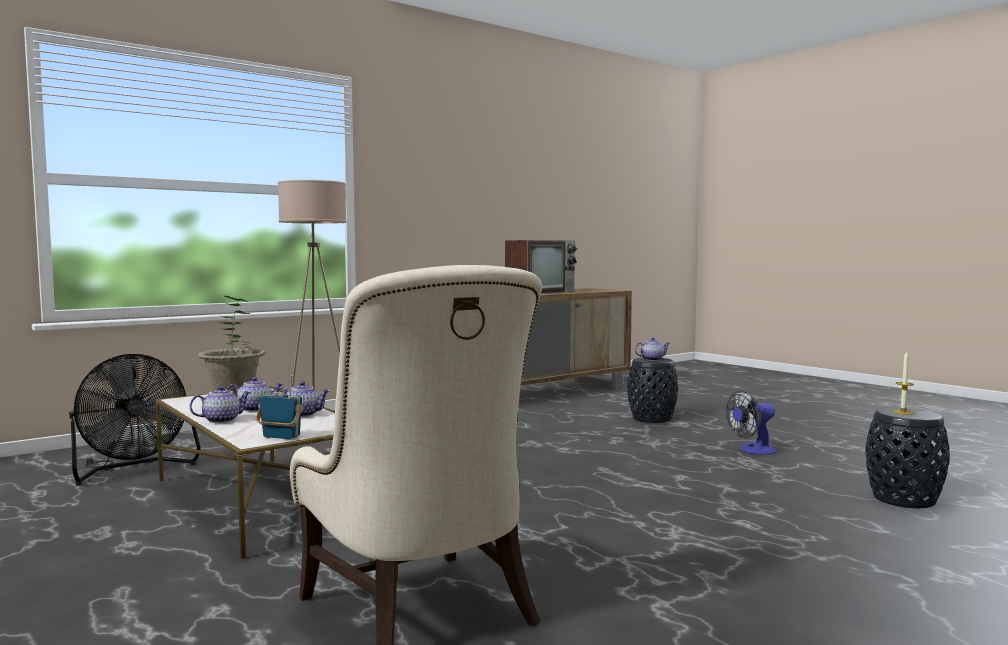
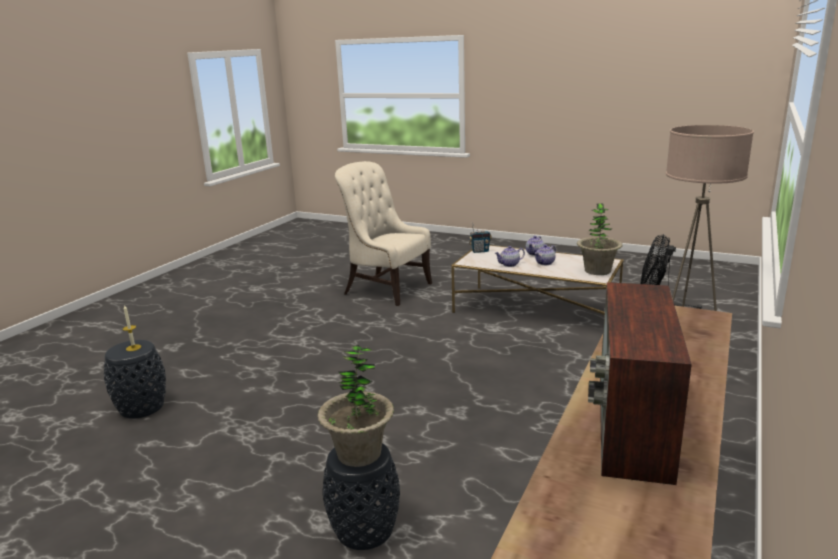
camera: 155 degrees right, 15 degrees up
teapot [635,337,669,361] -> potted plant [318,345,394,467]
fan [726,390,777,455] -> none

